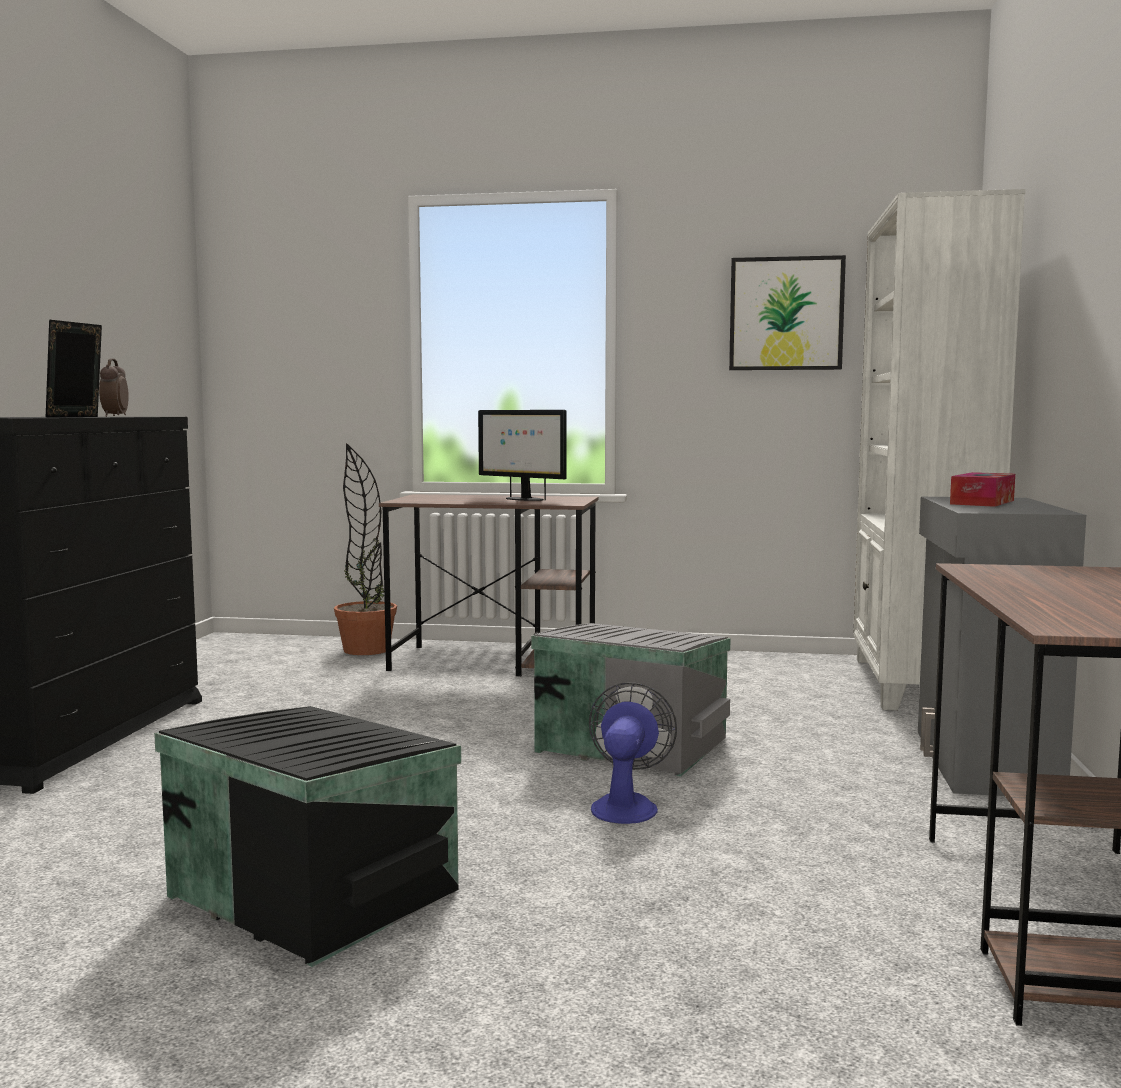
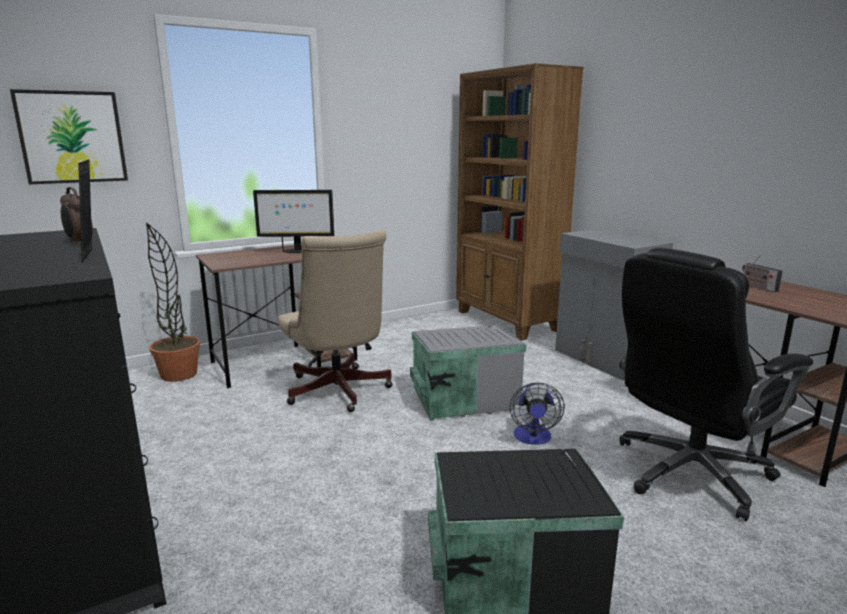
camera: 40 degrees left, 10 degrees up
fan [589,682,677,824] -> fan turned 150 degrees counterclockwise [510,383,565,445]
picture [729,255,846,370] -> picture moved to [10,89,128,184]
white bookcase [853,189,1026,711] -> brown bookcase [456,63,584,341]
tissue box [950,472,1015,507] -> none
none -> beige office chair [278,230,393,412]
none -> black office chair [619,248,813,521]
none -> radio [742,255,782,292]

